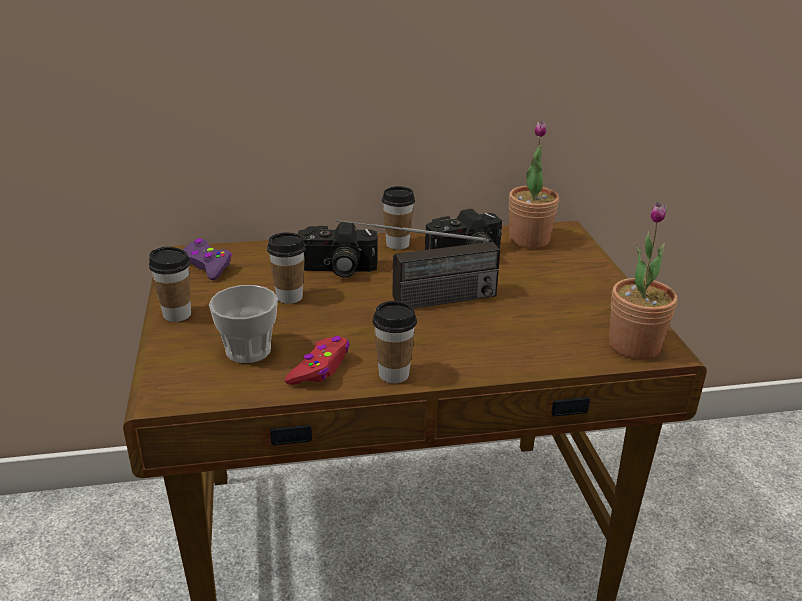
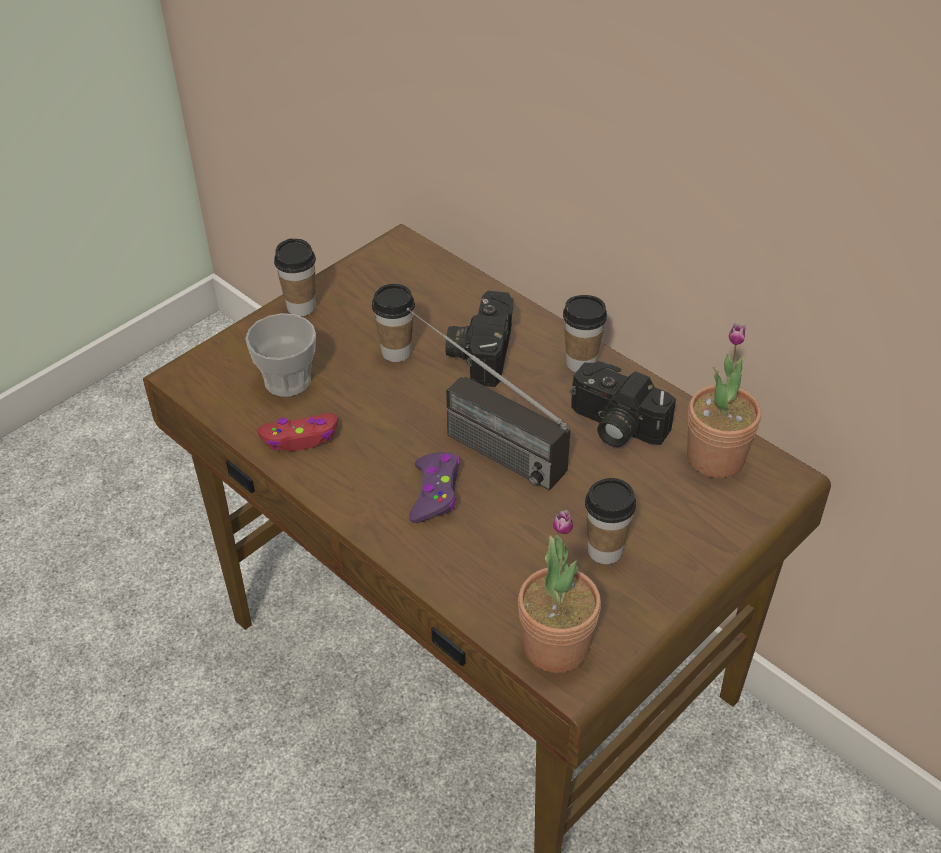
camera: 55 degrees right, 15 degrees up
purple game controller [182,238,232,280] -> purple game controller moved to [409,452,460,523]
camera [298,222,377,278] -> camera turned 45 degrees clockwise [445,291,514,387]
cup [372,301,417,383] -> cup moved to [585,478,636,564]

